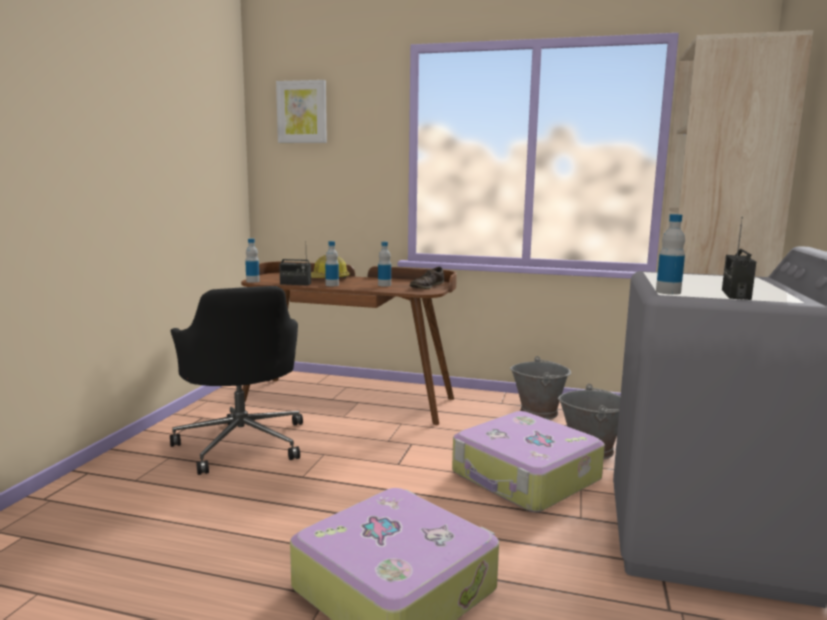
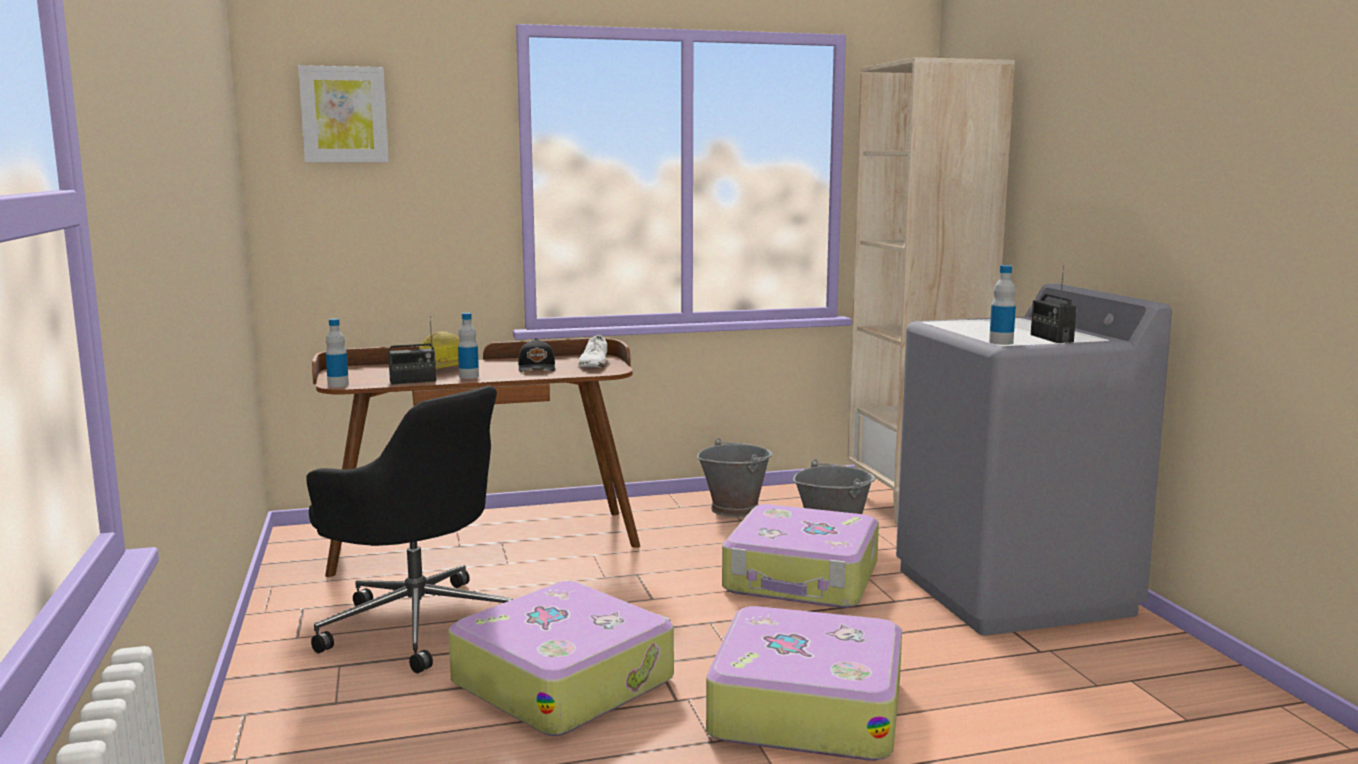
camera: 30 degrees left, 0 degrees up
bottle [378,242,391,287] -> black cap [518,338,555,372]
brown shoe [410,267,444,289] -> white shoe [578,335,607,367]
none -> suitcase [448,581,674,736]

